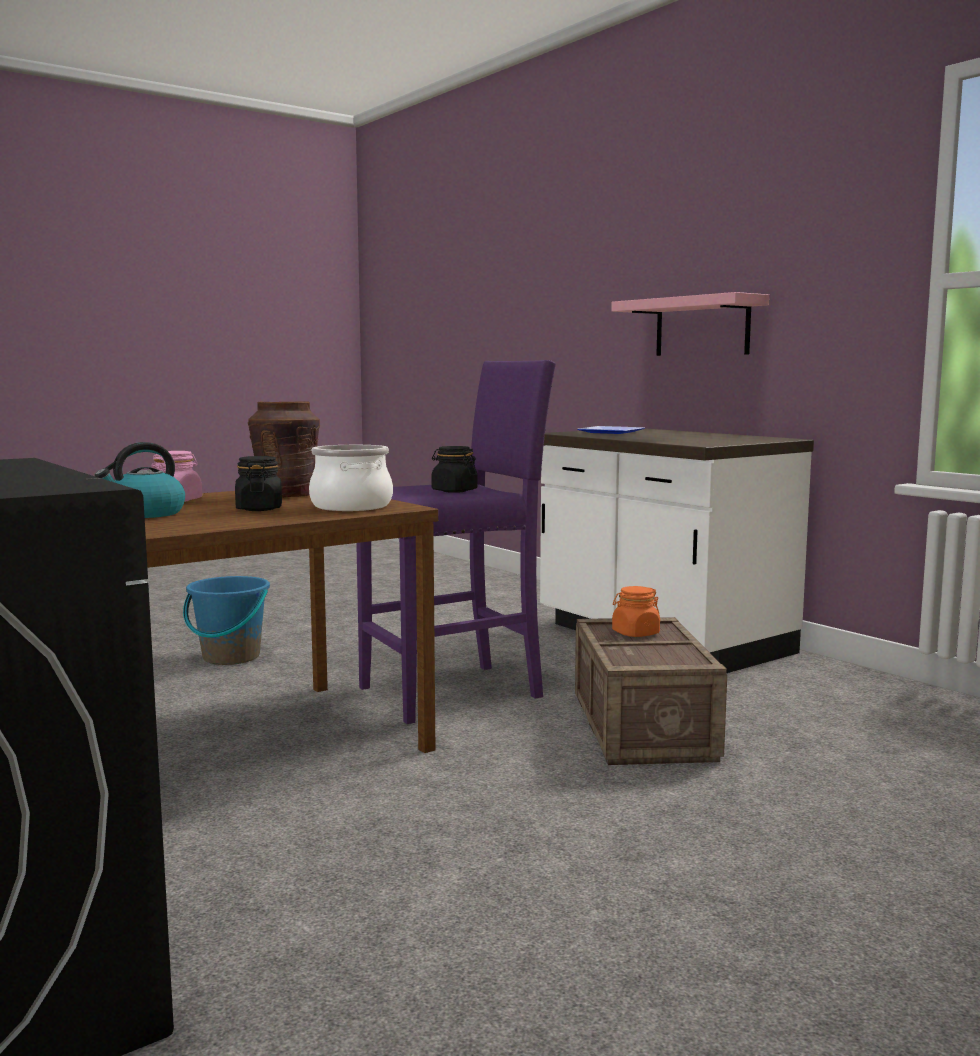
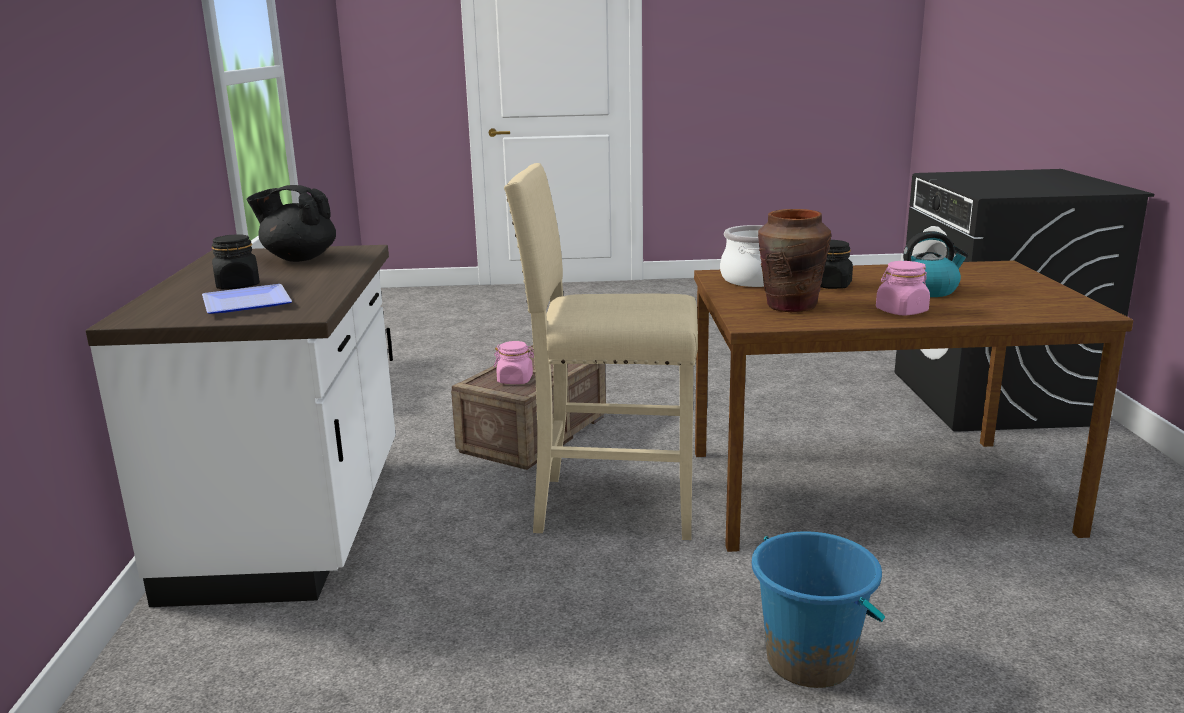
camera: 145 degrees left, 10 degrees up
purple stool [356,360,556,724] -> beige stool [504,163,698,540]
black jar [431,446,478,493] -> black jar moved to [212,234,260,289]
pink shelf [611,292,769,356] -> none
orange jar [612,586,660,637] -> pink jar [494,341,534,384]
none -> black teapot [246,185,336,262]

